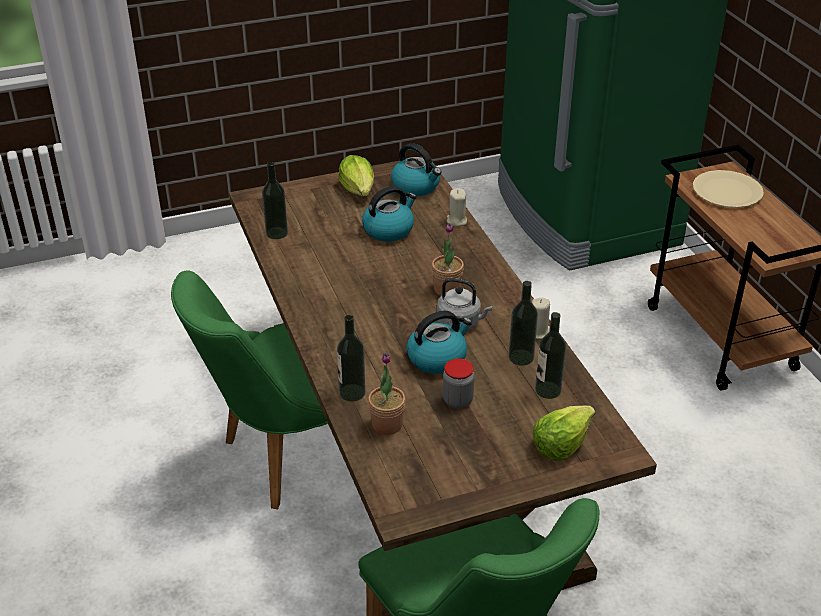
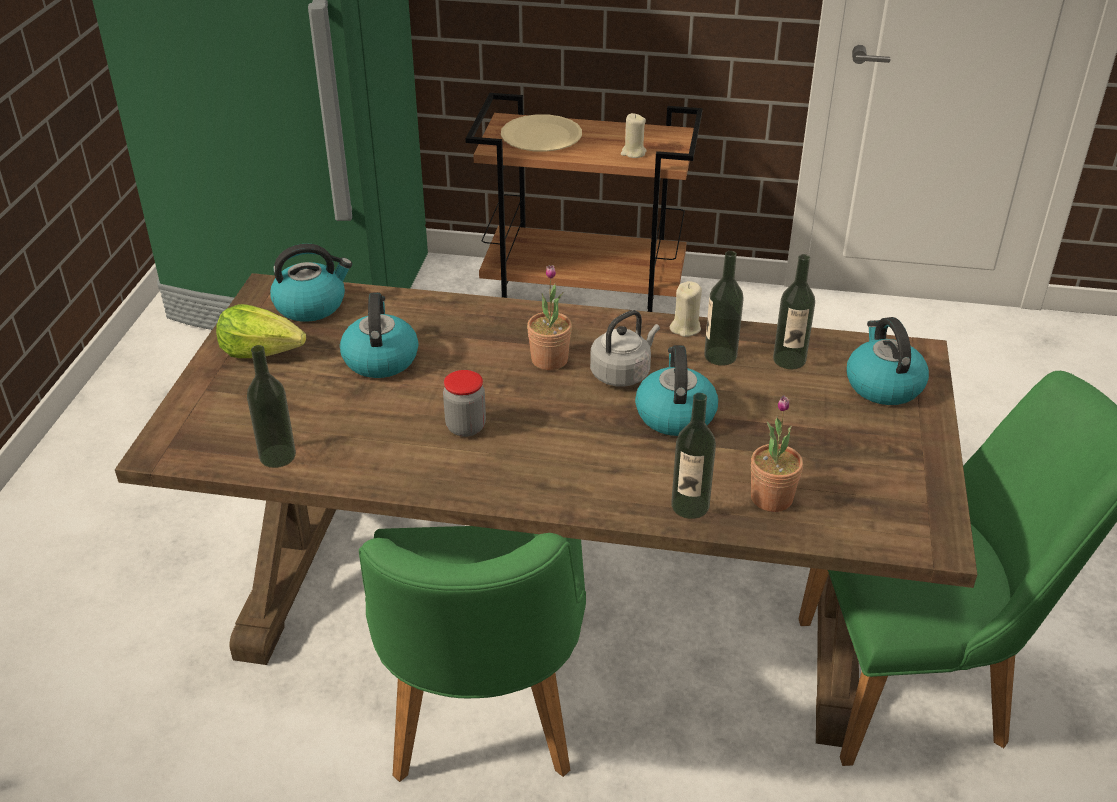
camera: 60 degrees left, 0 degrees up
jar [443,359,474,409] -> jar moved to [443,370,486,437]
beige candle [447,188,467,227] -> beige candle moved to [621,113,647,158]
lettuce [532,406,595,461] -> kettle [847,317,929,405]

